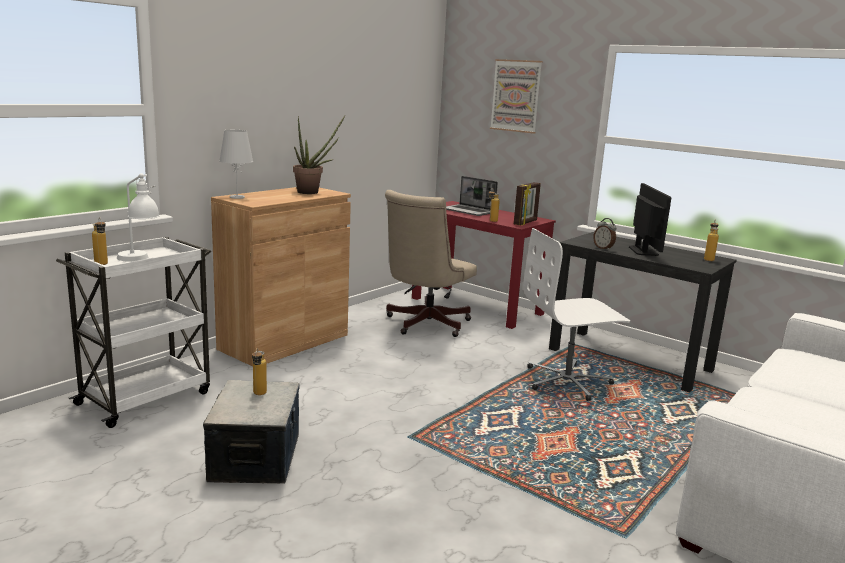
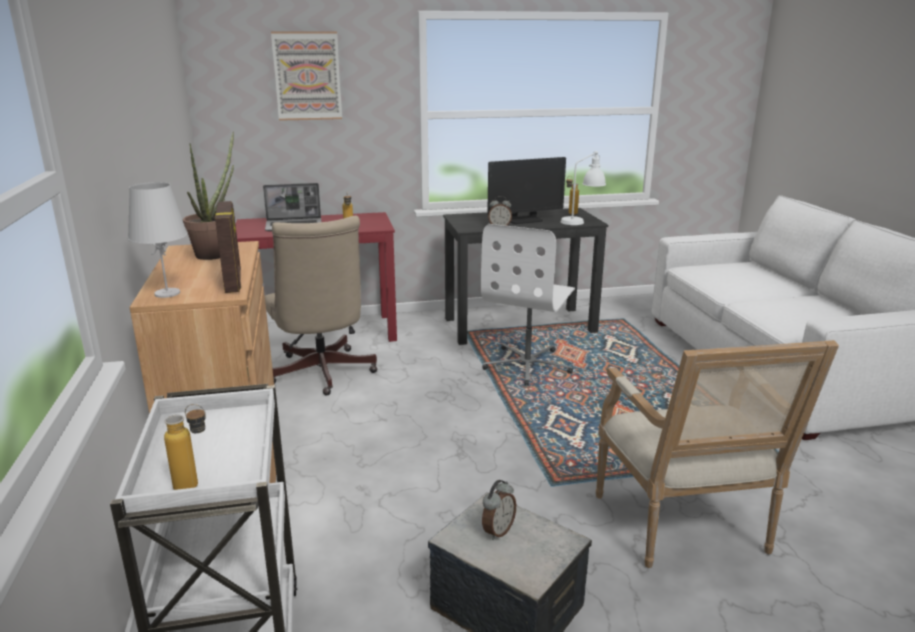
camera: 50 degrees left, 5 degrees up
white table lamp [117,173,160,262] -> white table lamp moved to [560,151,606,225]
bottle [252,348,267,395] -> alarm clock [482,480,516,540]
picture frame [514,182,541,225] -> picture frame moved to [215,201,241,293]
monitor [629,183,671,256] -> monitor turned 120 degrees clockwise [487,157,566,224]
none -> armchair [596,340,839,568]

